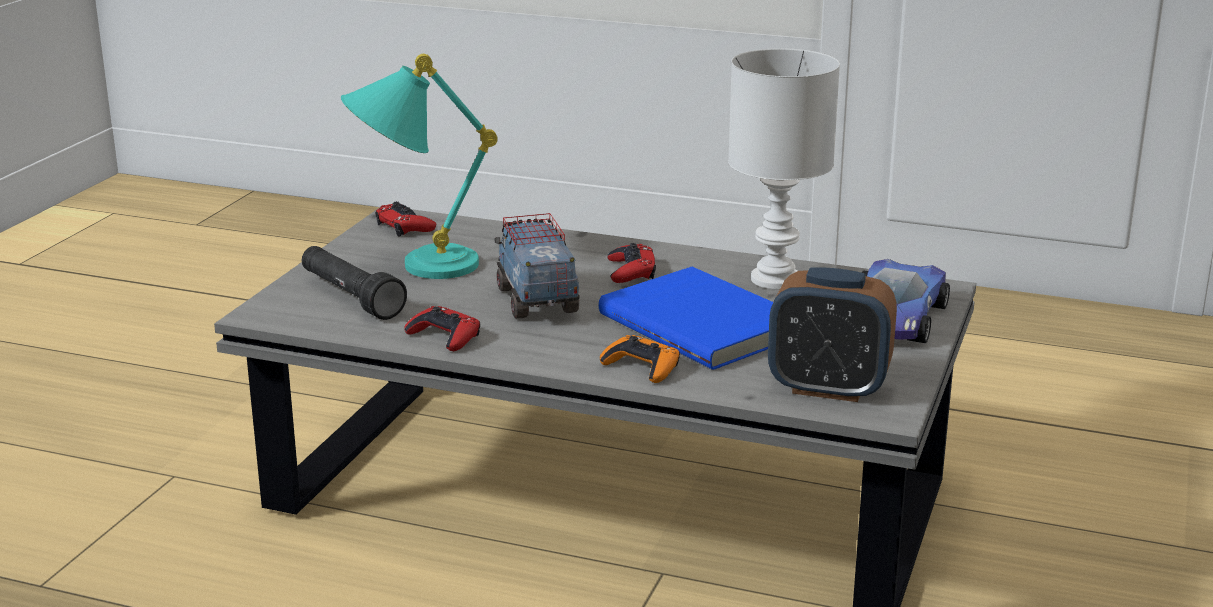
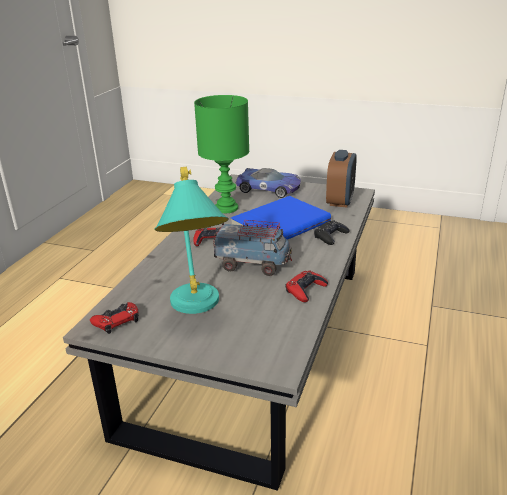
camera: 90 degrees left, 5 degrees up
black flashlight [302,246,407,320] -> none
toy truck [495,213,579,318] -> toy truck turned 150 degrees counterclockwise [214,220,292,276]
orange game controller [600,335,680,383] -> black game controller [314,221,350,245]
white table lamp [728,48,840,289] -> green table lamp [194,95,249,213]

